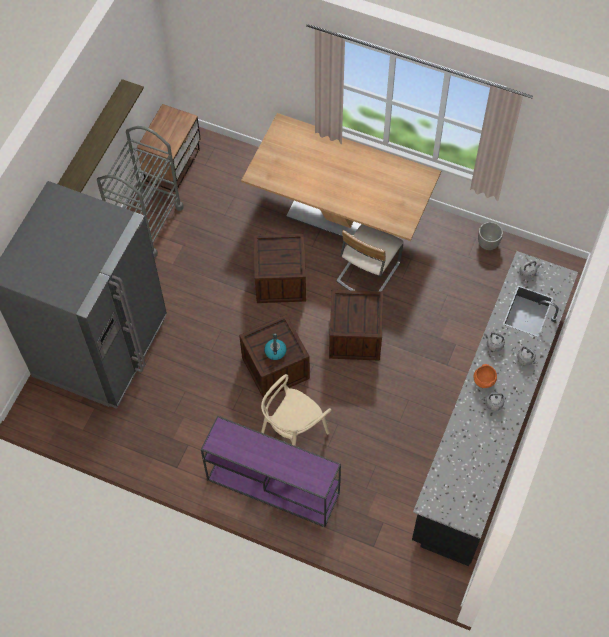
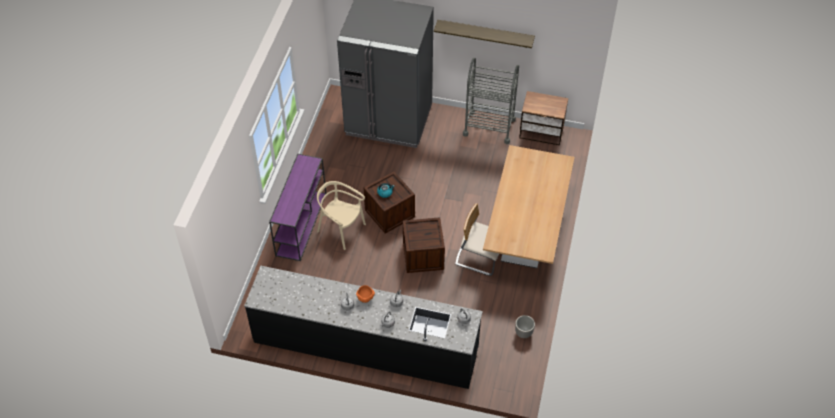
camera: 80 degrees right, 10 degrees down
crate [254,233,306,303] -> none

